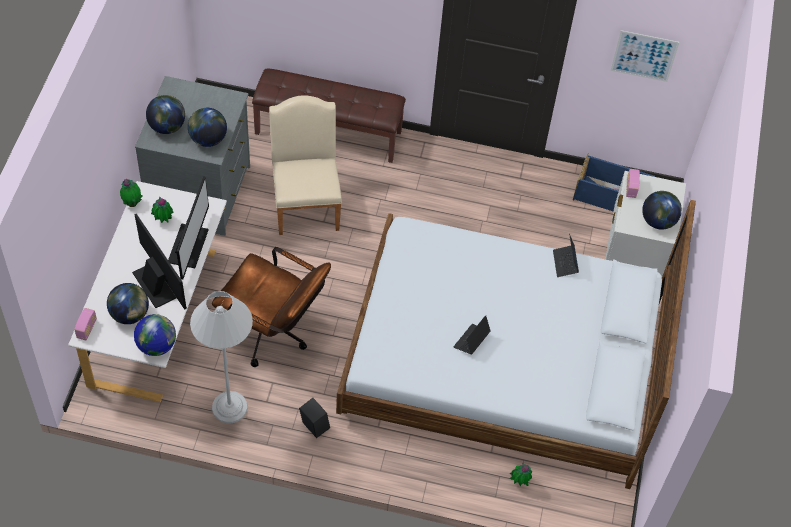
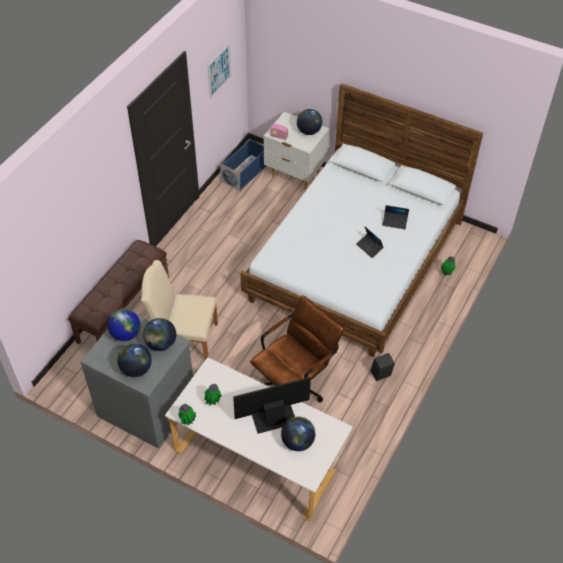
camera: 70 degrees left, 5 degrees down
radio [74,308,97,340] -> none
globe [134,314,176,356] -> globe moved to [108,309,140,341]
monitor [168,177,209,280] -> none
white floor lamp [190,291,253,423] -> none
laptop [553,234,579,277] -> laptop moved to [382,205,409,229]

